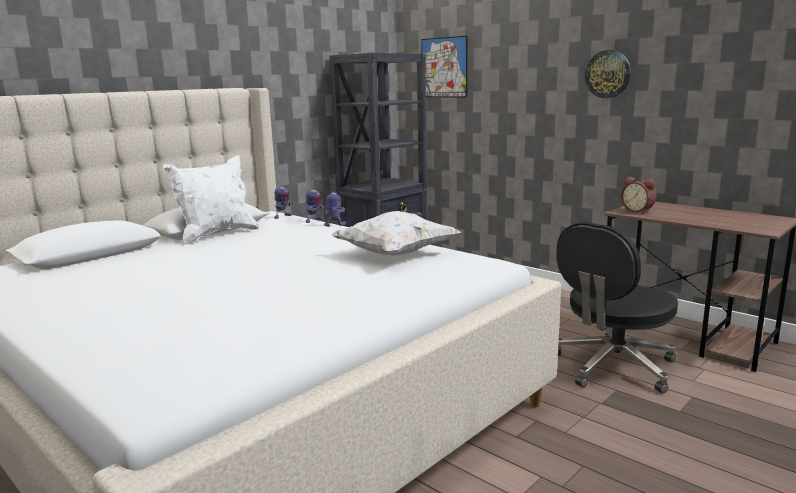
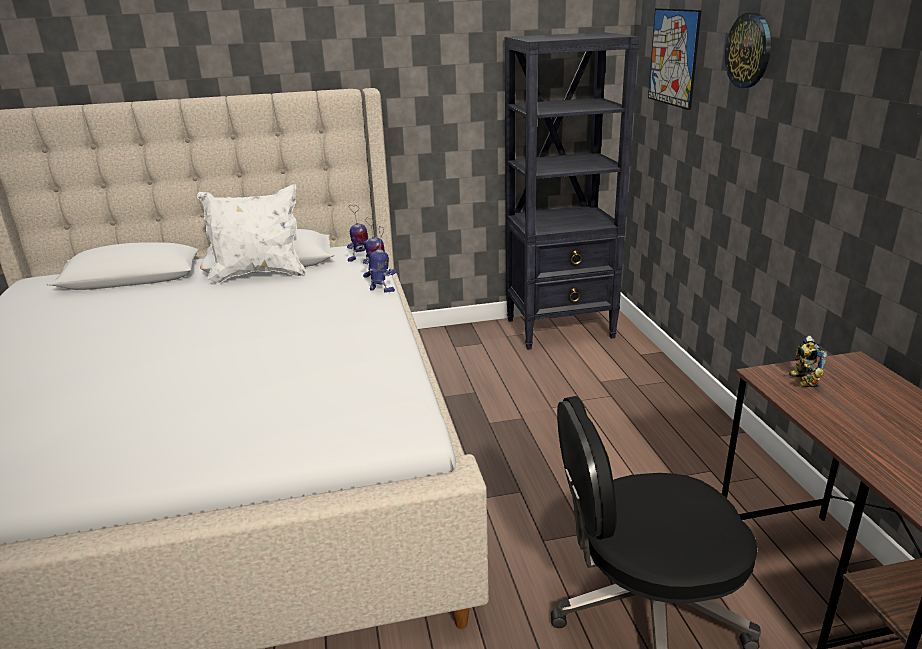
camera: 35 degrees right, 10 degrees up
white pillow [331,211,461,256] -> none
wall clock [585,50,631,98] -> wall clock moved to [725,13,771,88]
alarm clock [621,176,656,213] -> toy robot [789,335,828,387]

